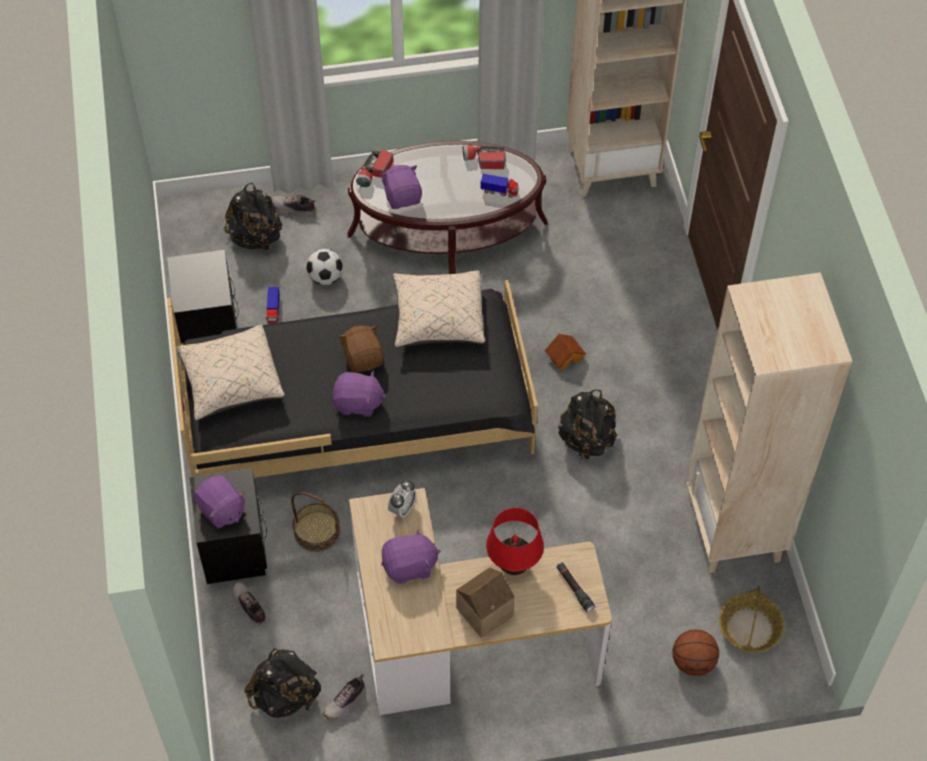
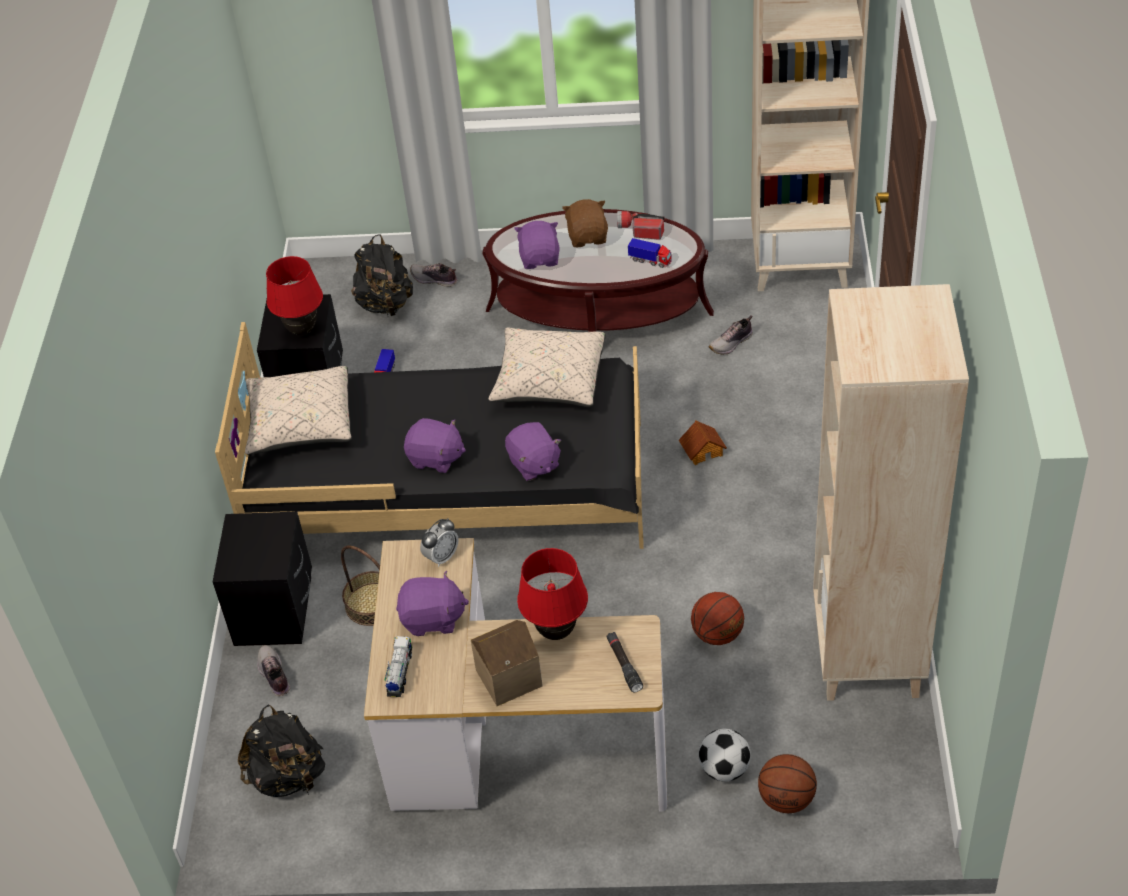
camera: 15 degrees right, 10 degrees down
purple plush toy [194,475,245,529] -> purple plush toy moved to [505,422,561,481]
football [306,249,343,285] -> football moved to [699,729,751,781]
shoe [323,674,365,720] -> shoe moved to [709,315,752,355]
brown plush toy [338,325,384,373] -> brown plush toy moved to [562,199,608,247]
flashlight [356,149,394,187] -> none
black backpack [558,389,617,459] -> none
basket [719,586,785,653] -> none
none -> red table lamp [266,256,323,336]
none -> toy truck [385,636,412,697]
none -> basketball [691,592,744,645]

